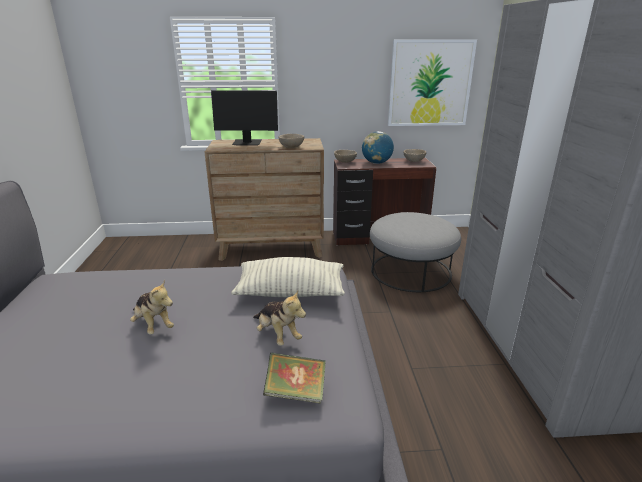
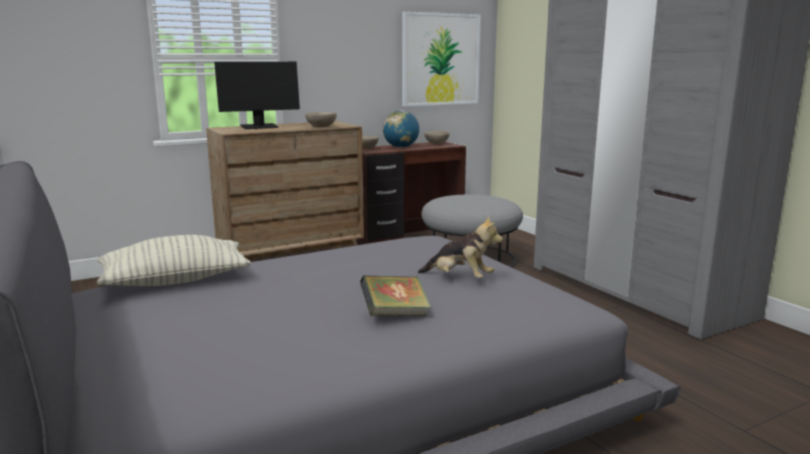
camera: 25 degrees left, 10 degrees down
plush toy [130,280,174,335] -> none
pillow [231,257,345,297] -> pillow moved to [97,235,251,286]
book [263,352,326,403] -> book moved to [360,275,431,316]

